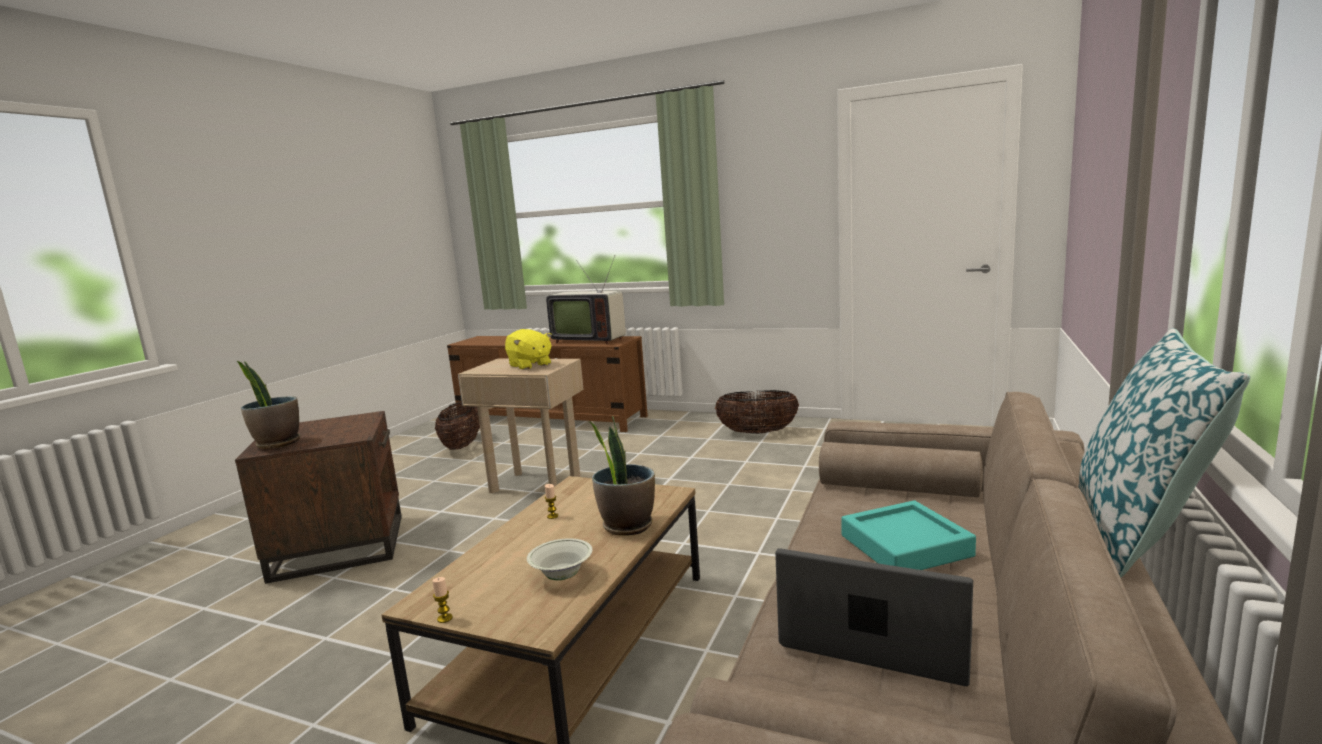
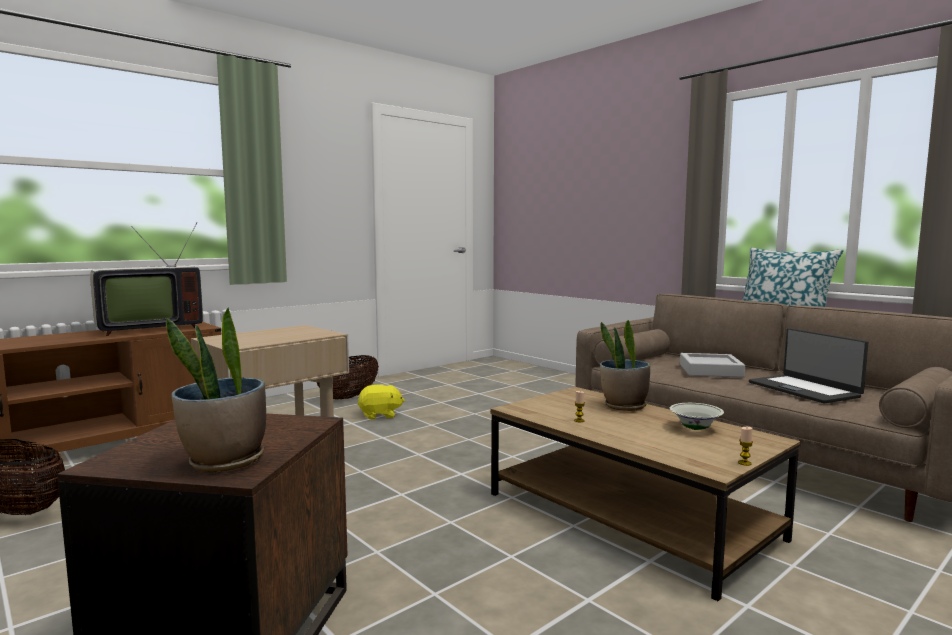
camera: 65 degrees left, 5 degrees down
yellow plush toy [505,329,552,370] -> yellow plush toy moved to [357,385,405,420]
laptop [775,548,973,686] -> laptop turned 75 degrees counterclockwise [749,328,869,403]
turquoise tray [841,501,976,570] -> grey tray [680,353,745,378]

